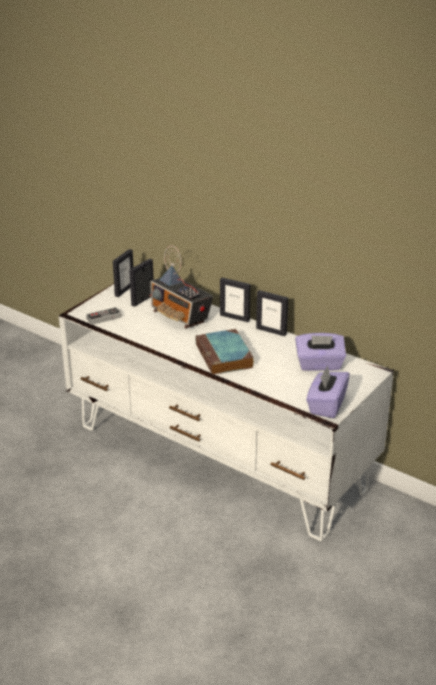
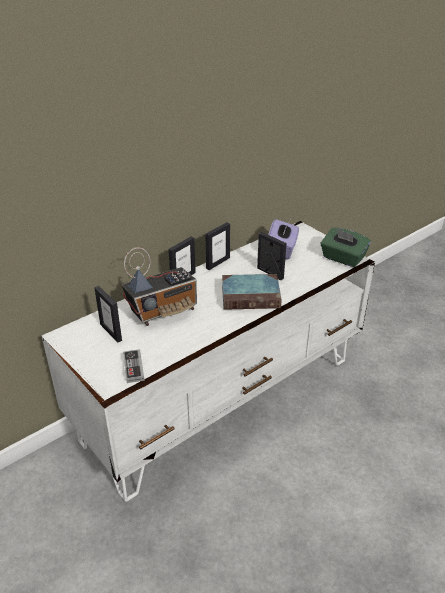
camera: 75 degrees left, 5 degrees up
picture frame [113,249,133,297] -> picture frame moved to [257,232,287,280]
purple tissue box [306,365,350,418] -> green tissue box [320,228,371,267]

